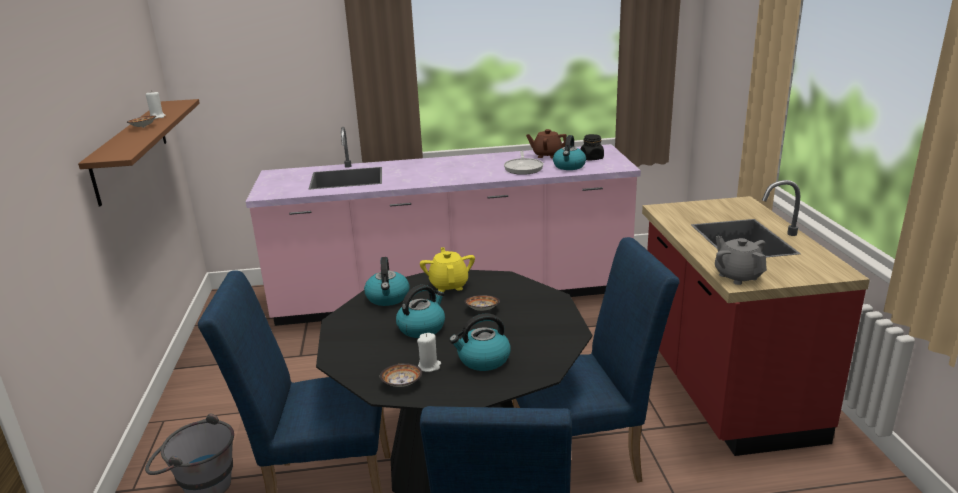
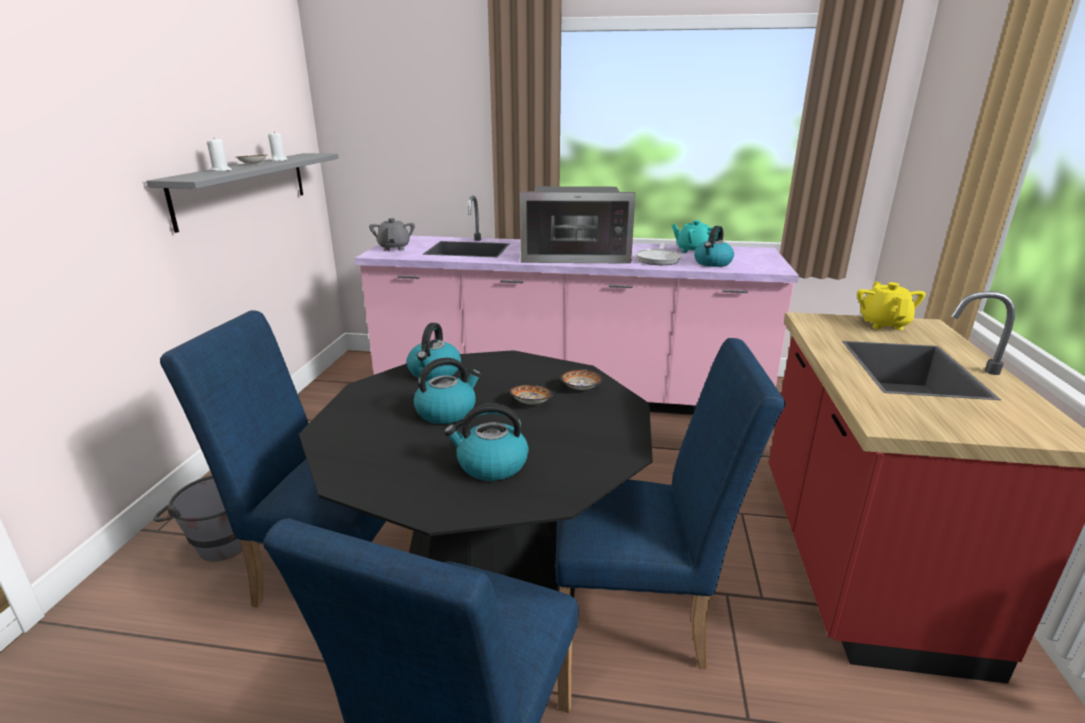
camera: 15 degrees right, 0 degrees up
brown shelf [78,99,200,206] -> grey shelf [146,153,338,233]
bowl [380,363,422,387] -> bowl moved to [560,369,603,390]
white candle [417,333,441,372] -> white candle moved to [207,139,232,171]
yellow teapot [420,247,475,292] -> yellow teapot moved to [857,282,926,330]
brown teapot [526,129,567,158] -> turquoise teapot [672,220,718,252]
black jar [580,134,604,160] -> none
grey teapot [715,236,767,285] -> grey teapot moved to [369,218,415,251]
none -> microwave [520,186,635,264]

